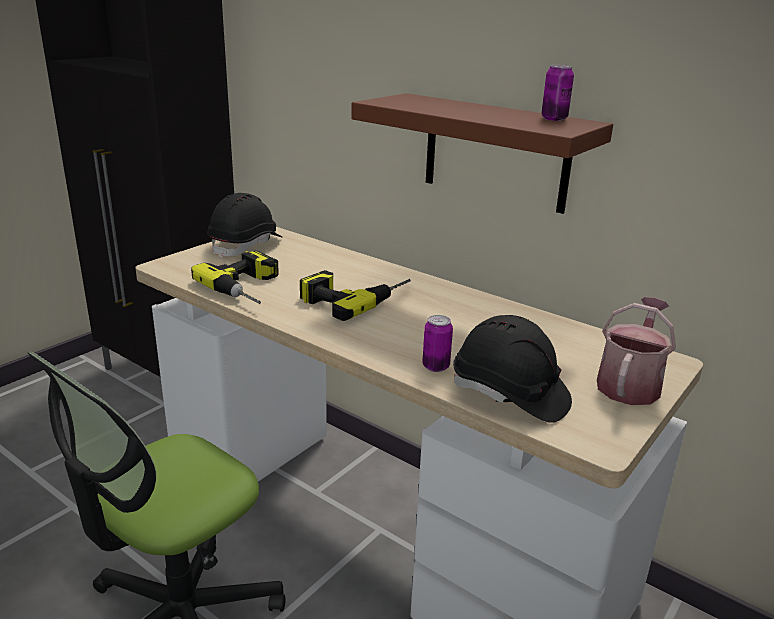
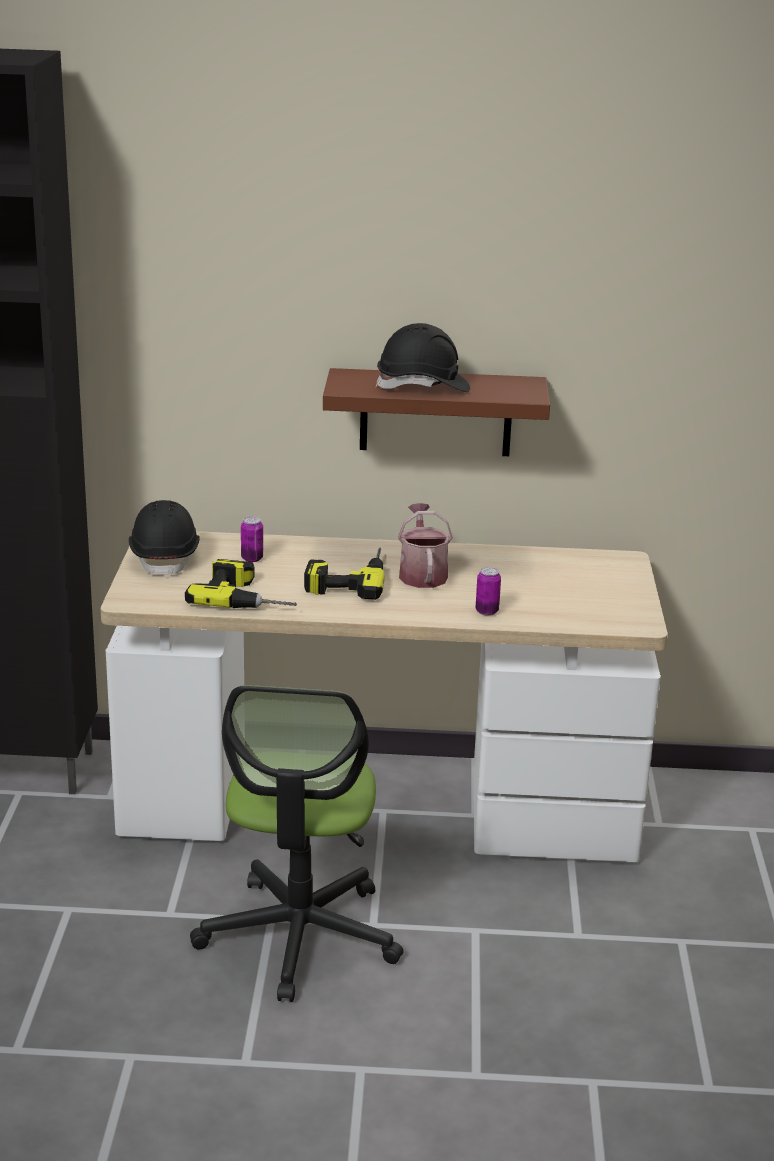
camera: 35 degrees left, 0 degrees up
black hard hat [453,315,572,423] -> black hard hat moved to [375,323,470,392]
can [541,65,574,121] -> can moved to [241,516,263,562]
watering can [597,297,676,405] -> watering can moved to [398,503,453,588]

